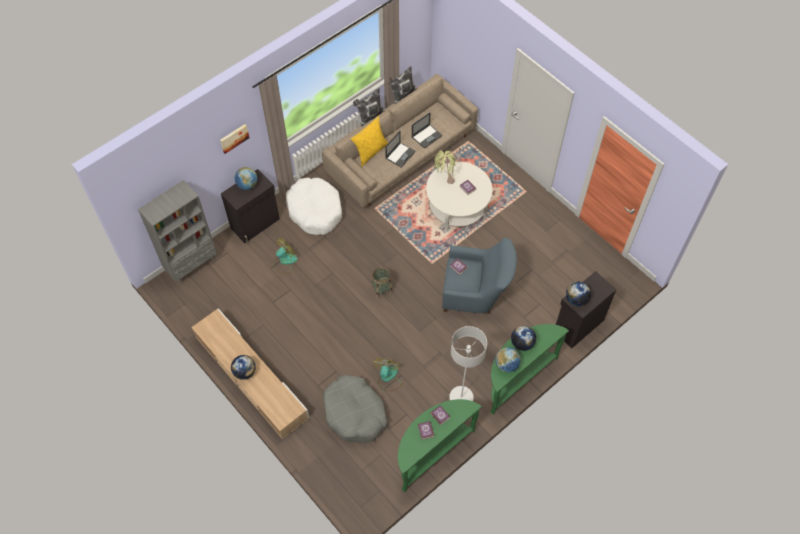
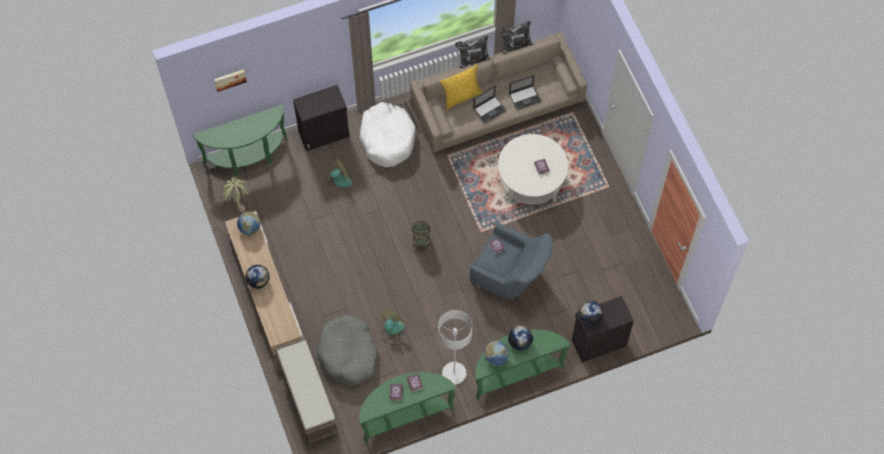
camera: 20 degrees right, 5 degrees up
grey bookcase [138,180,217,285] -> green console table [193,105,287,176]
picture [220,124,249,154] -> picture moved to [214,69,247,92]
globe [234,167,257,190] -> globe moved to [237,212,260,235]
potted plant [434,150,458,184] -> potted plant moved to [223,177,248,212]
none -> brown bench [274,338,339,444]

